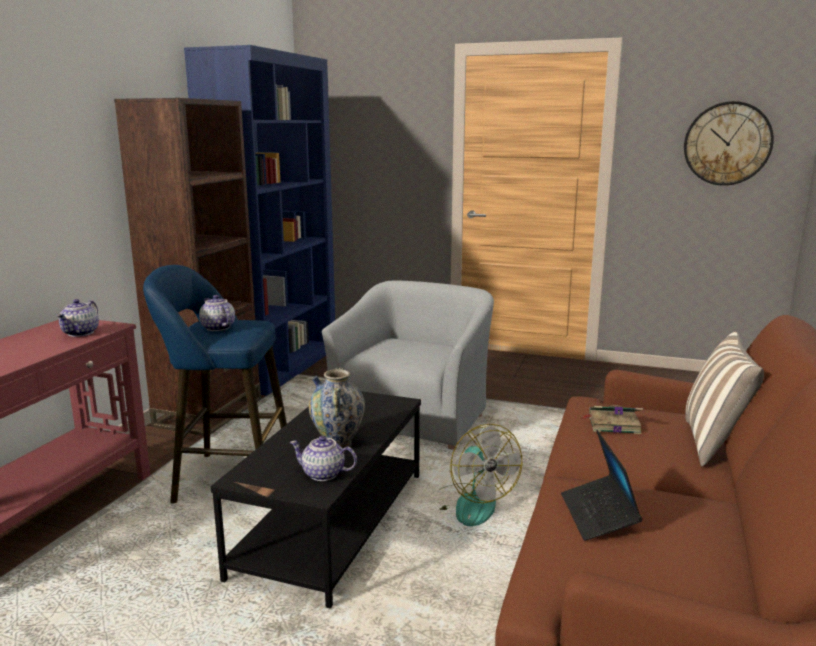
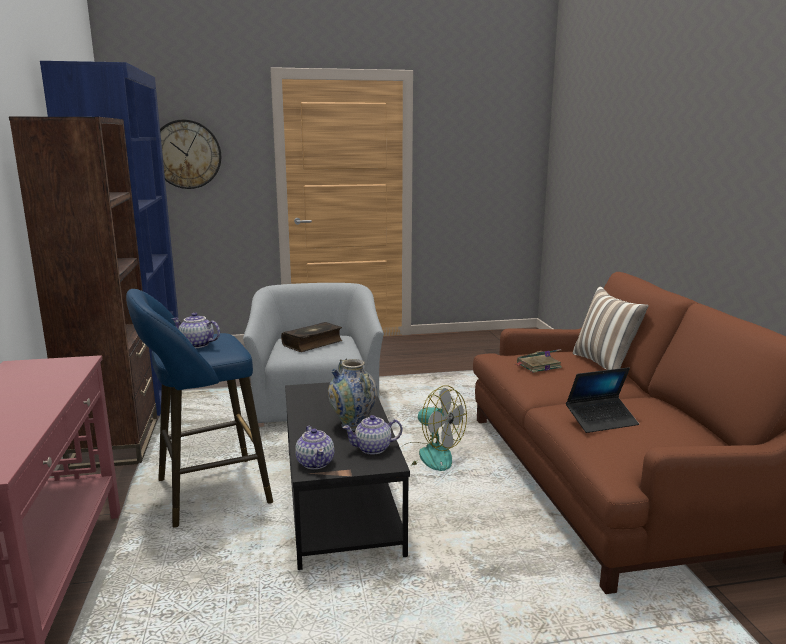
camera: 30 degrees left, 0 degrees up
teapot [56,299,99,337] -> teapot moved to [295,426,334,469]
laptop [561,430,642,541] -> laptop turned 75 degrees counterclockwise [566,367,639,433]
wall clock [684,101,774,186] -> wall clock moved to [160,119,221,189]
none -> book [281,322,342,352]

